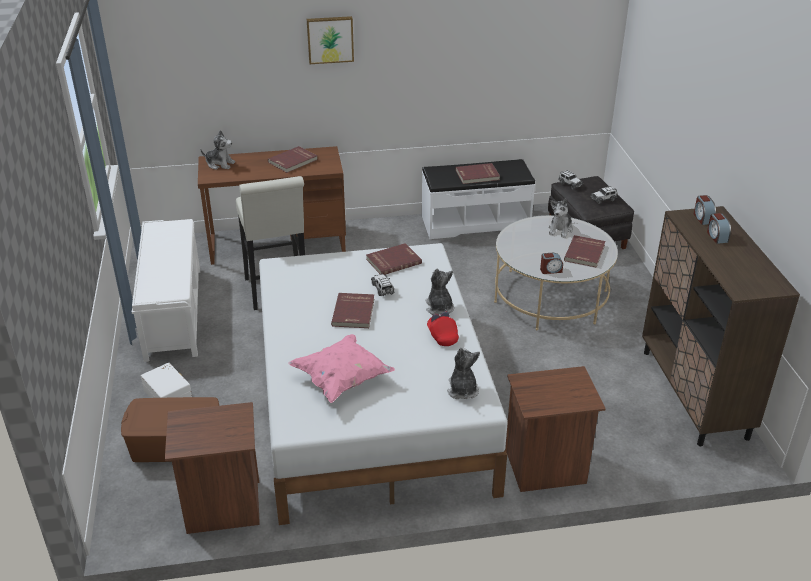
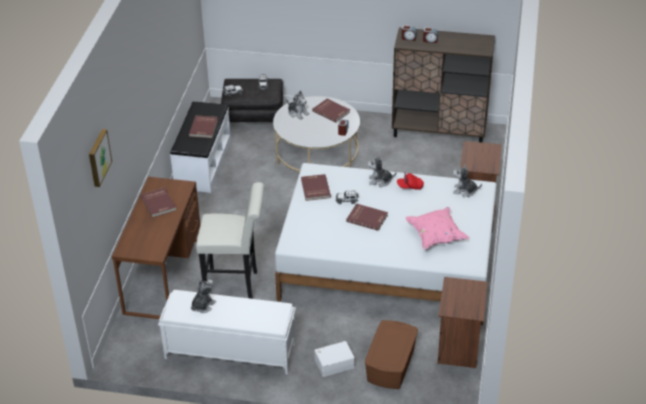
camera: 70 degrees left, 5 degrees up
plush toy [200,130,235,170] -> plush toy moved to [191,279,216,313]
picture [307,16,354,64] -> picture moved to [89,129,112,187]

